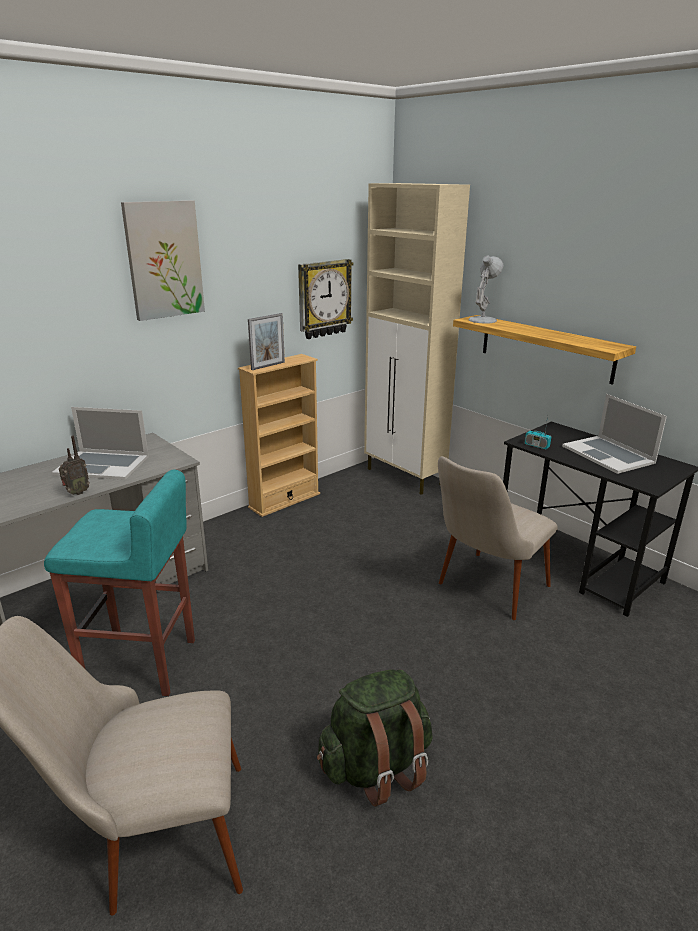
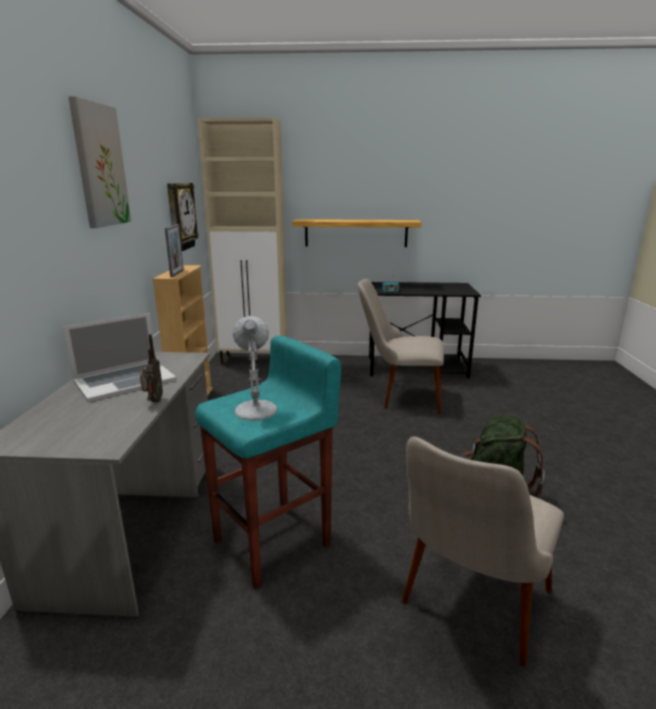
camera: 45 degrees left, 5 degrees down
beige chair [438,456,558,620] -> beige chair turned 105 degrees clockwise [358,279,444,414]
white table lamp [469,255,503,324] -> white table lamp moved to [233,316,278,421]
laptop [562,394,667,474] -> none

